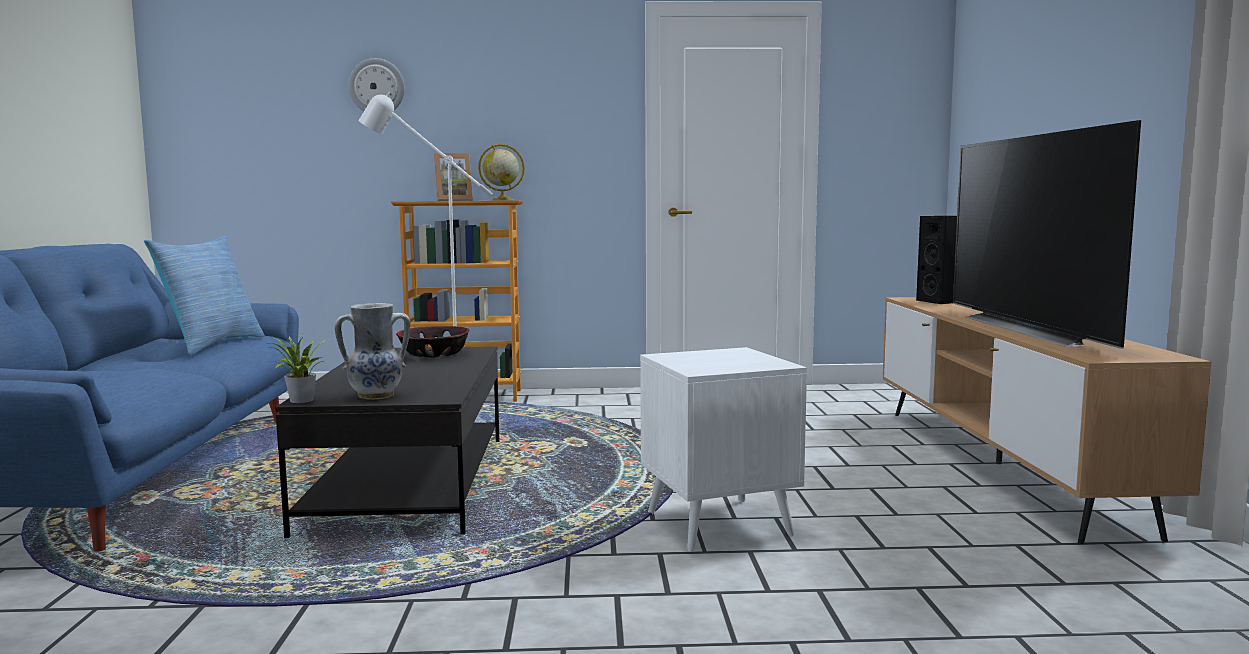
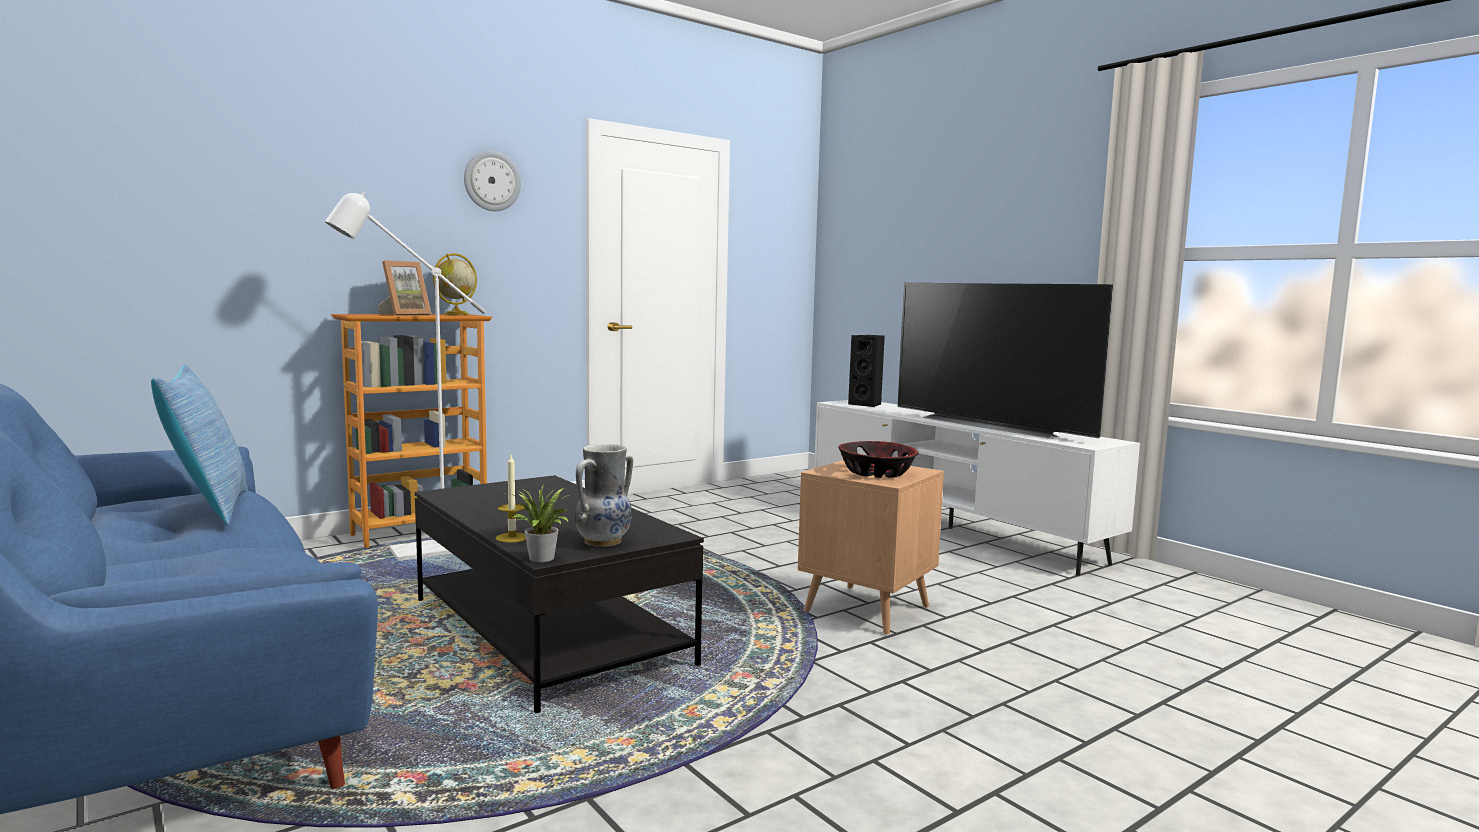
camera: 35 degrees left, 0 degrees up
wall clock [349,58,405,111] -> wall clock moved to [464,151,521,211]
bowl [396,326,470,358] -> bowl moved to [838,441,919,478]
white side table [640,347,807,552] -> brown side table [798,460,944,636]
brown tv stand [883,297,1211,544] -> white tv stand [814,400,1140,576]
none -> candle [496,455,526,543]

